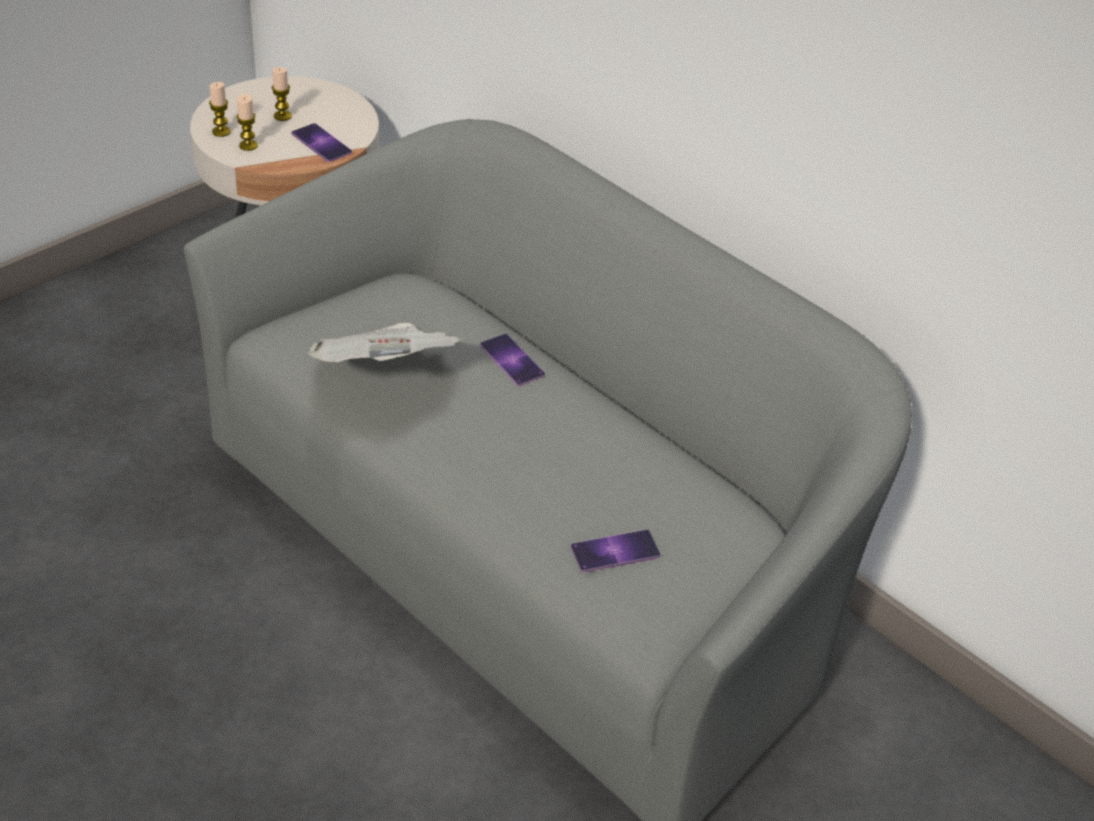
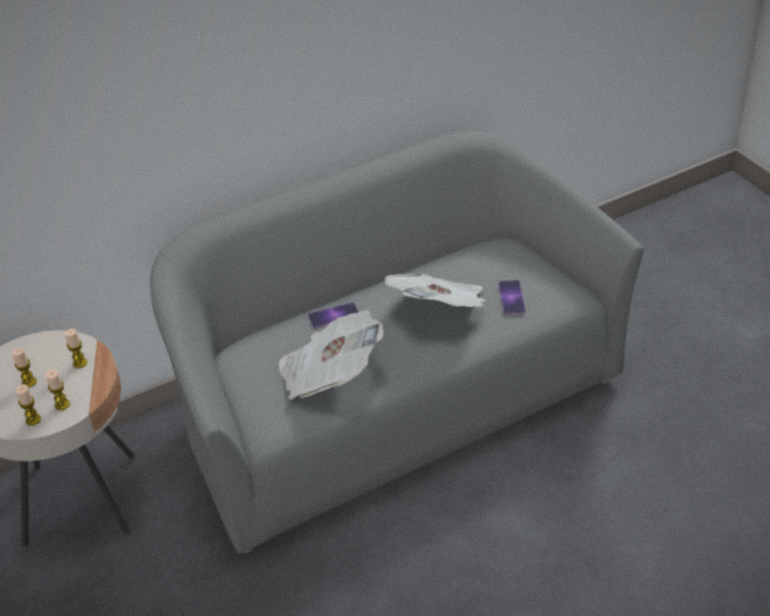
camera: 70 degrees left, 0 degrees up
phone [291,123,352,162] -> candle [65,329,87,368]
none -> newspaper [385,274,486,307]

